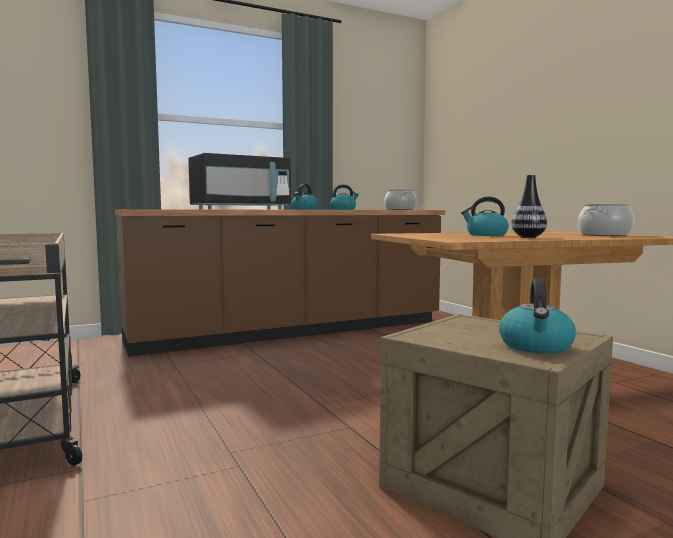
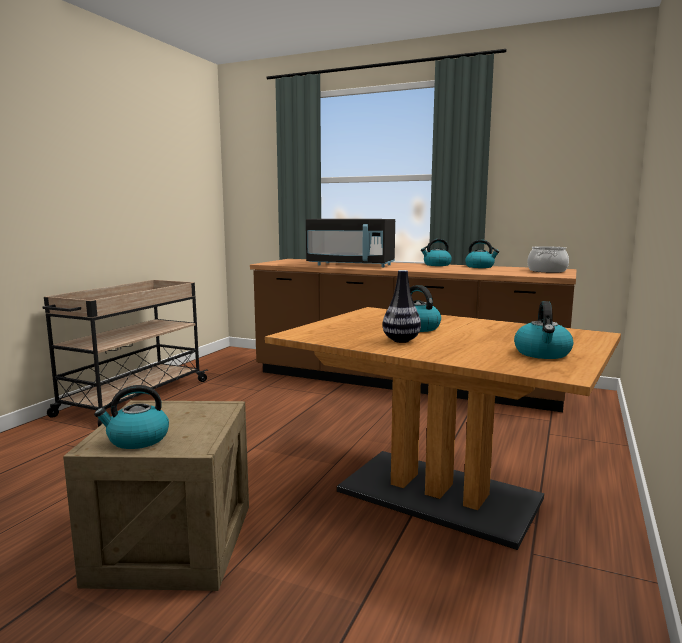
camera: 50 degrees right, 5 degrees up
cooking pot [578,204,634,236] -> kettle [514,301,573,359]

